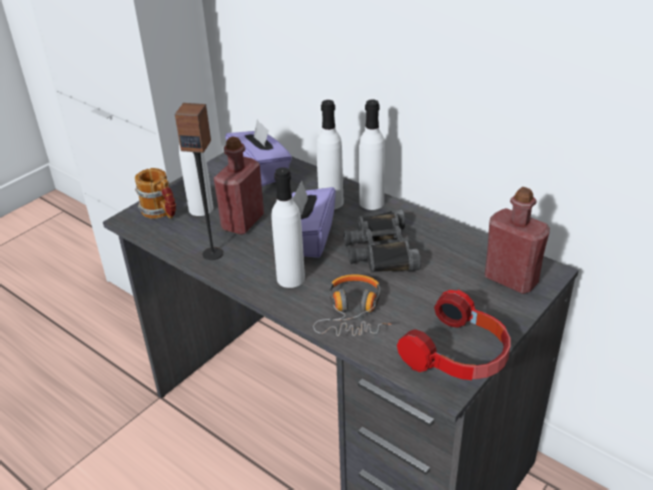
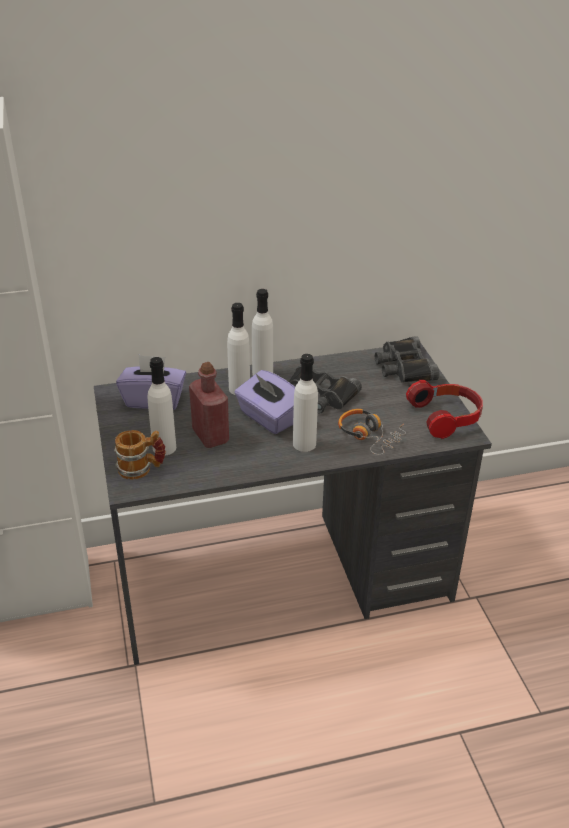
camera: 55 degrees left, 0 degrees up
speaker [175,103,223,260] -> none
red bottle [485,187,550,294] -> black binoculars [375,336,439,382]

